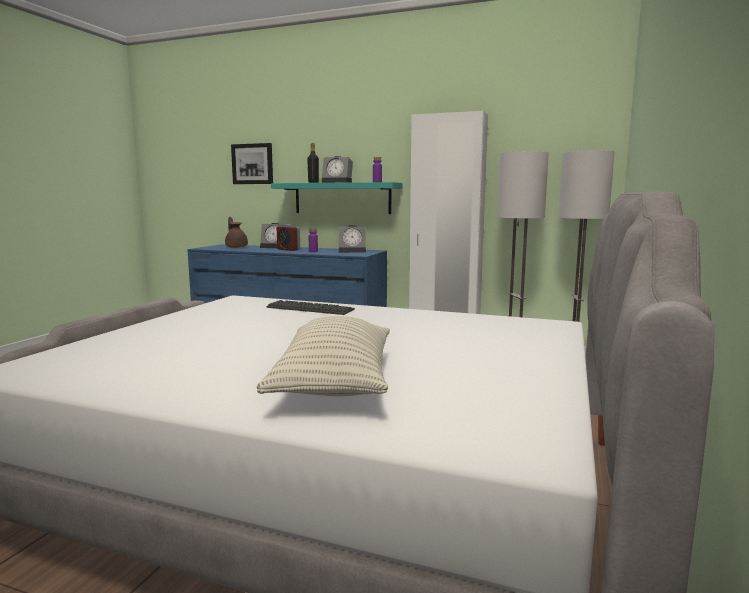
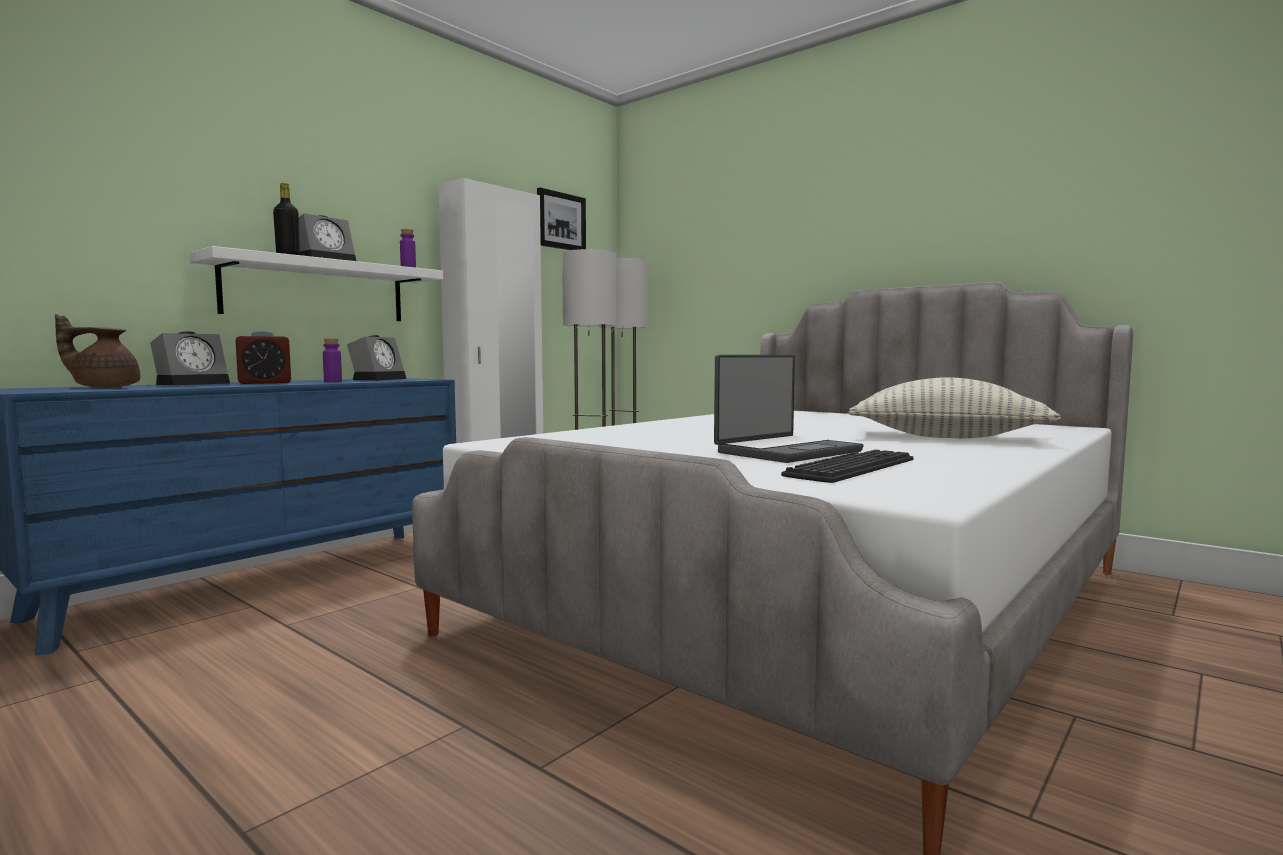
camera: 70 degrees left, 5 degrees down
picture [231,143,273,184] -> picture moved to [537,187,586,250]
keyboard [267,300,355,315] -> keyboard moved to [781,450,914,483]
turquoise shelf [271,182,403,214] -> white shelf [189,246,443,321]
none -> laptop [714,355,864,463]

